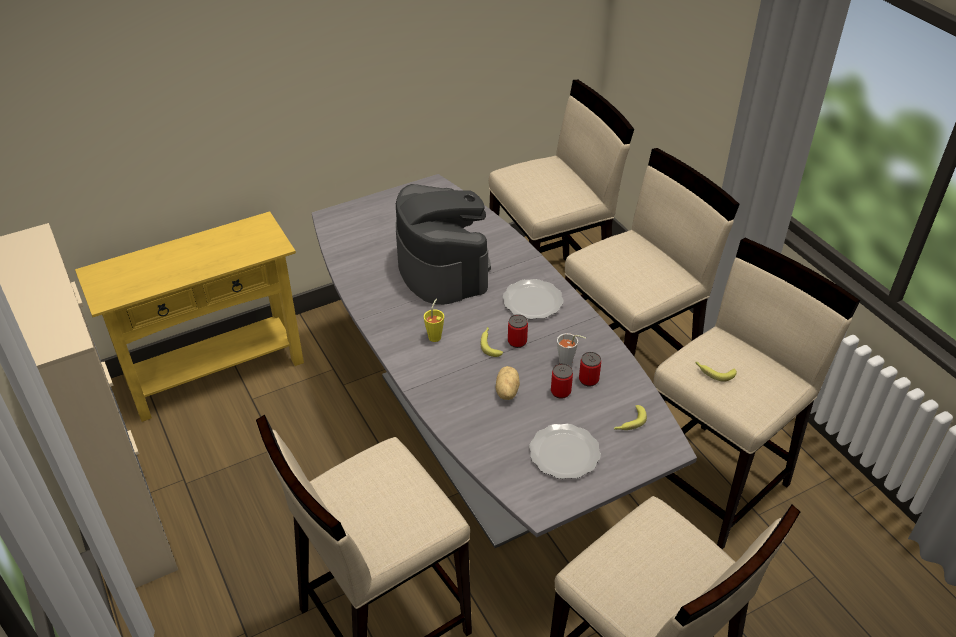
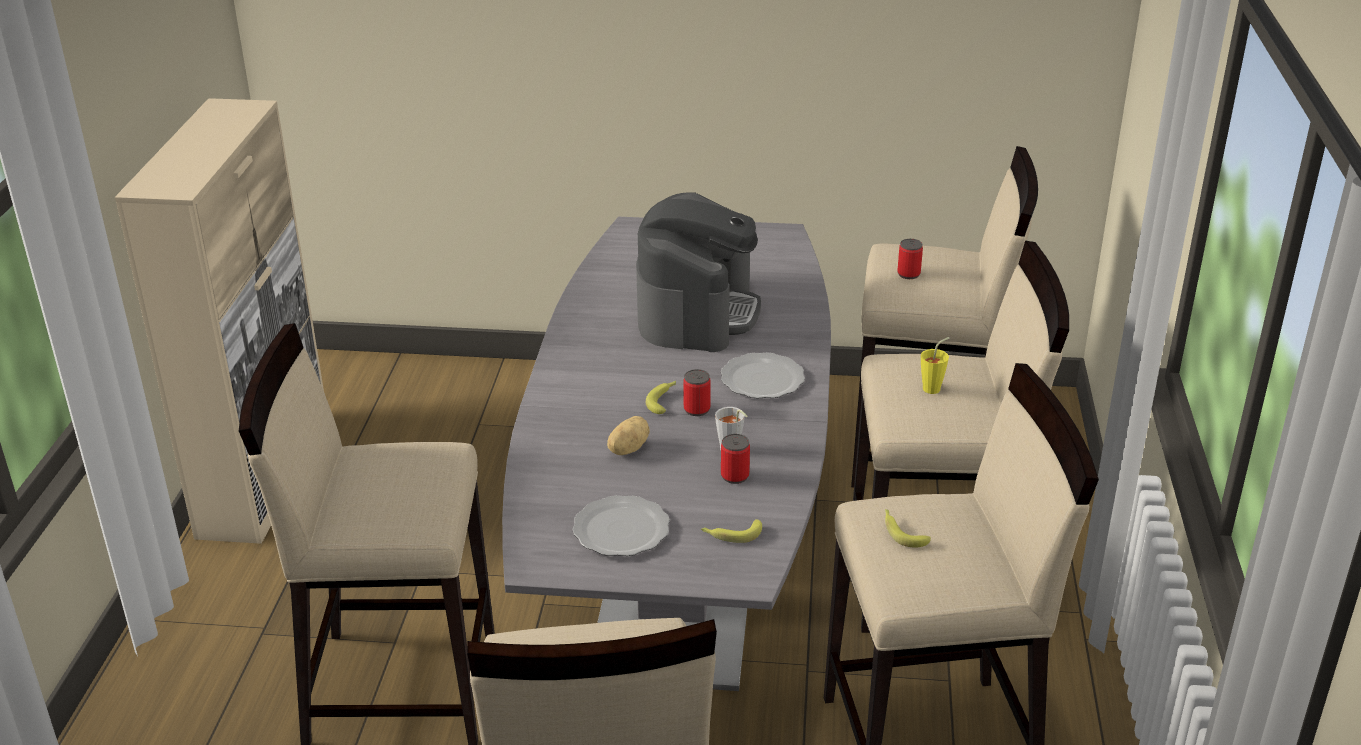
camera: 35 degrees right, 10 degrees down
yellow console table [75,211,304,422] -> none
yellow cup [424,298,444,342] -> yellow cup moved to [921,337,949,394]
can [551,364,573,399] -> can moved to [897,239,923,279]

